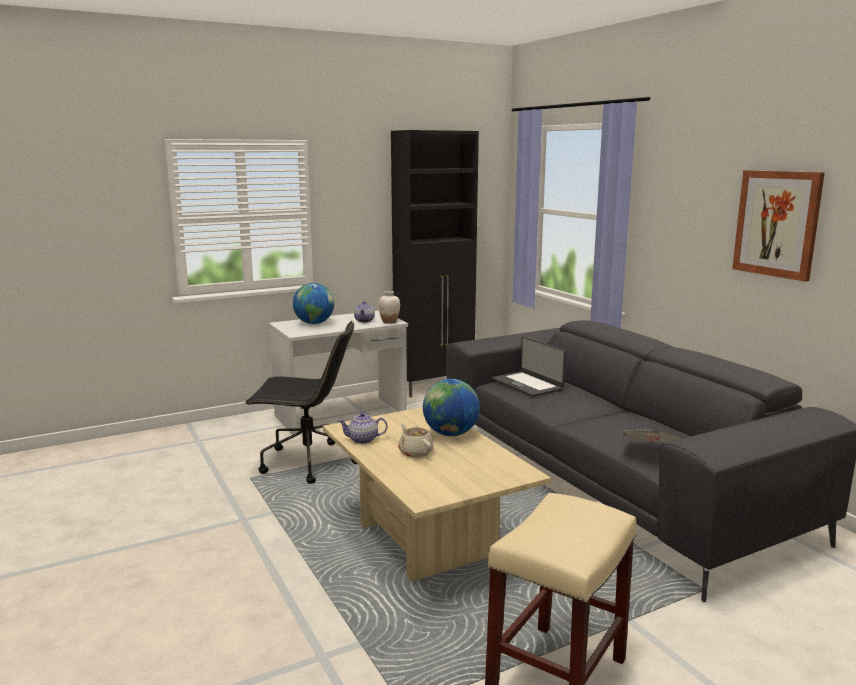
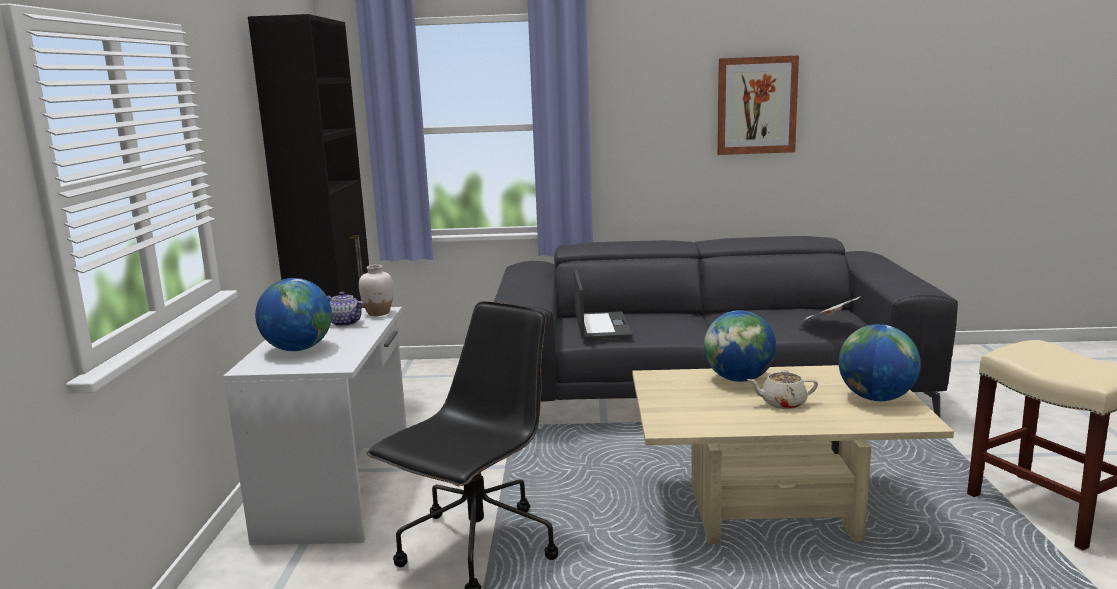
camera: 60 degrees left, 0 degrees up
teapot [338,412,388,444] -> none
laptop [492,336,566,397] -> laptop turned 90 degrees counterclockwise [574,271,633,339]
none -> globe [838,324,921,401]

